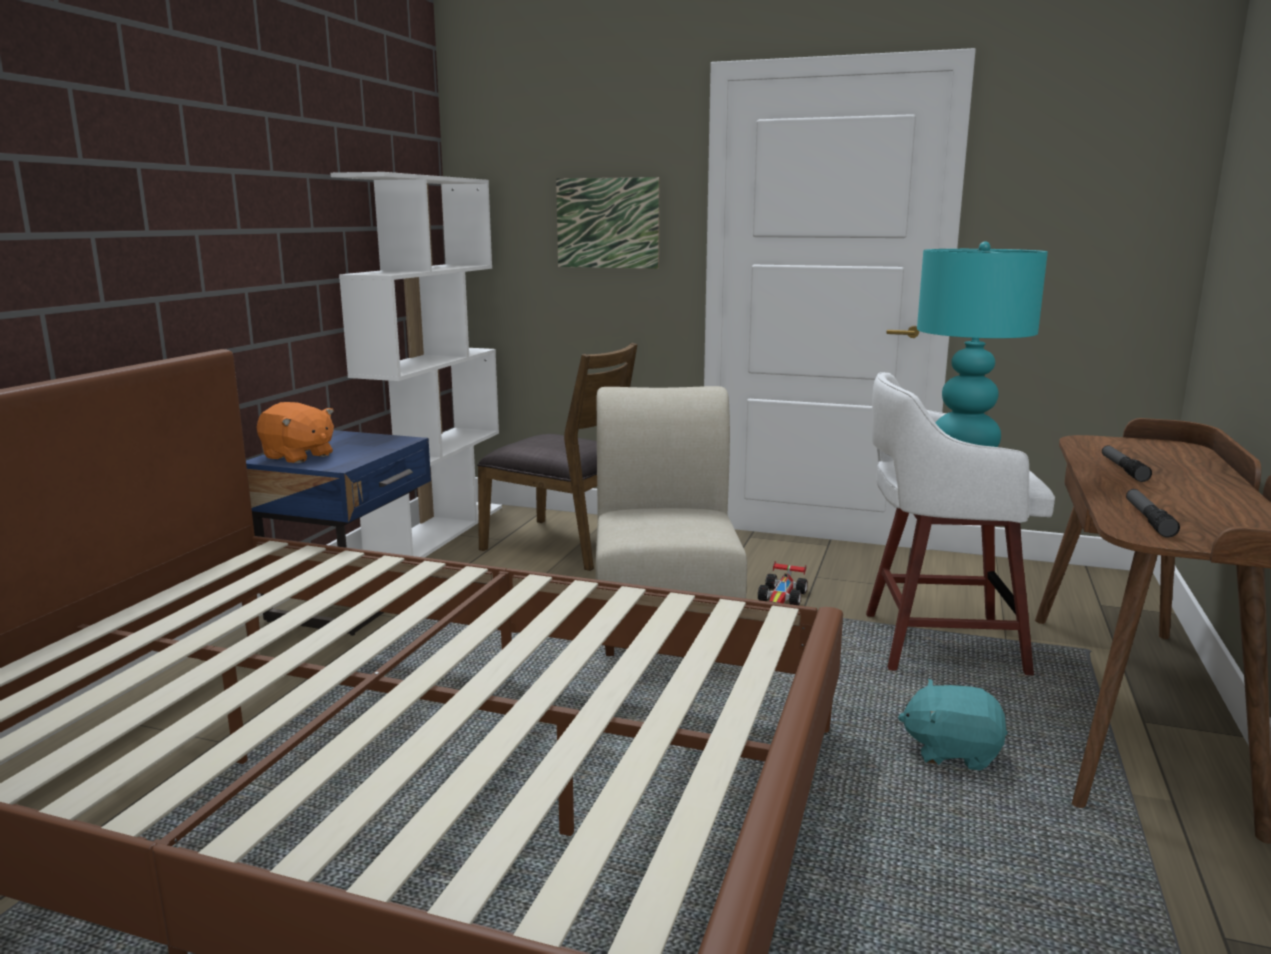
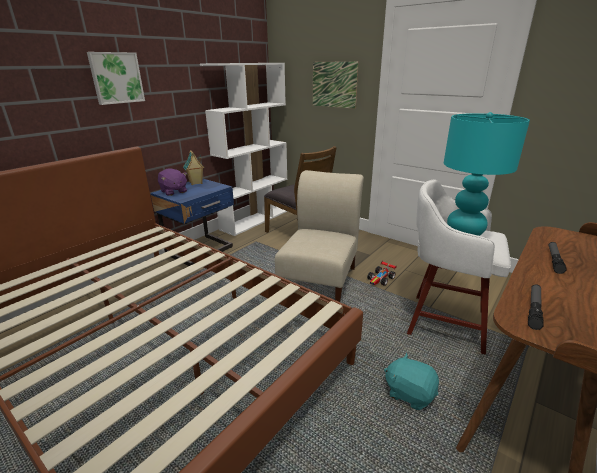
camera: 20 degrees right, 10 degrees up
orange plush toy [257,402,334,463] -> purple plush toy [158,169,187,196]
none -> picture [87,52,145,105]
none -> toy house [183,150,204,185]

